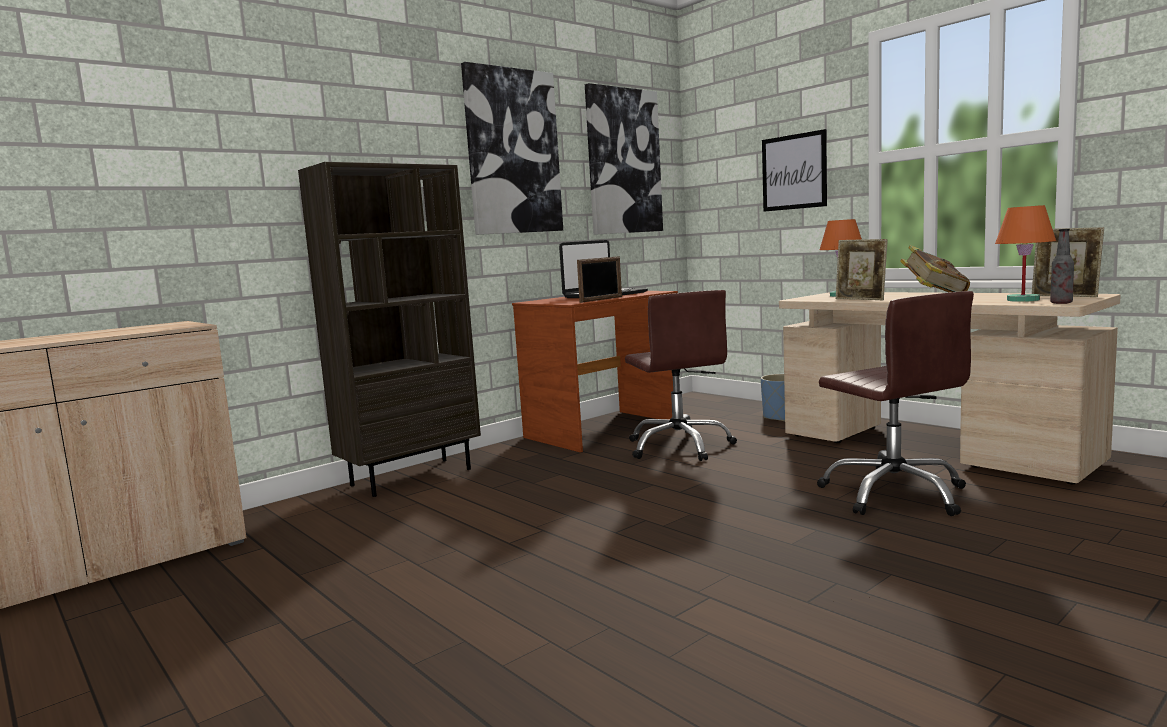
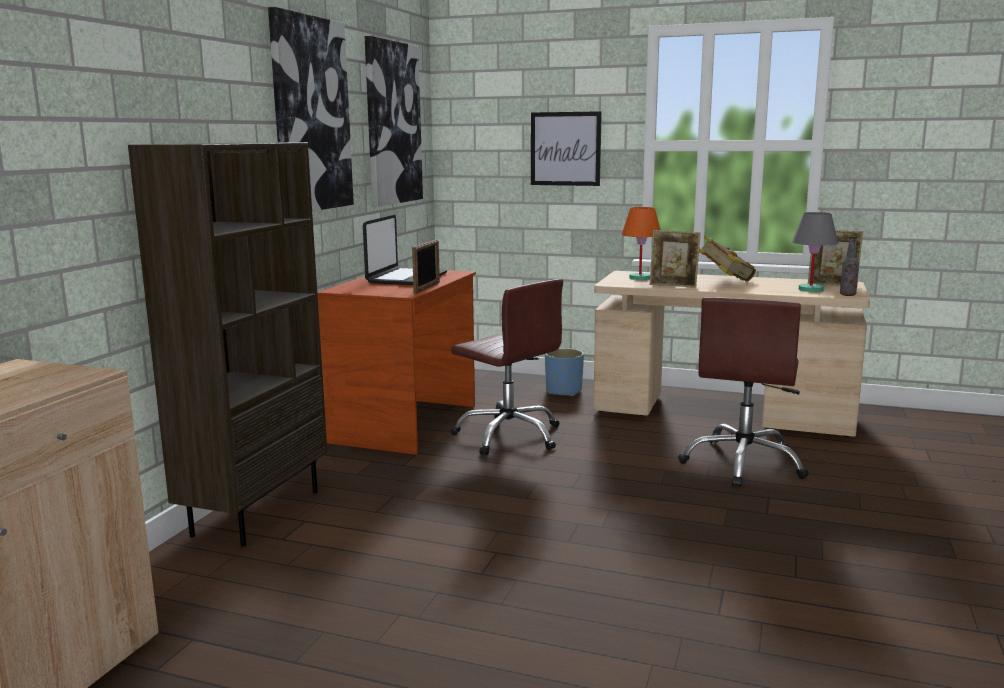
camera: 30 degrees left, 5 degrees up
brown office chair [817,291,974,516] -> brown office chair turned 75 degrees clockwise [678,297,809,487]
orange table lamp [995,205,1056,302] -> grey table lamp [792,212,838,292]

